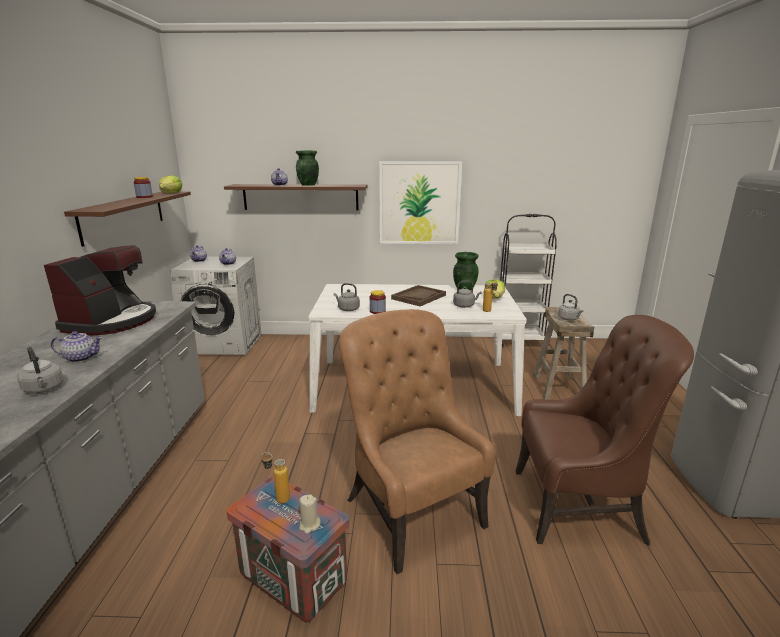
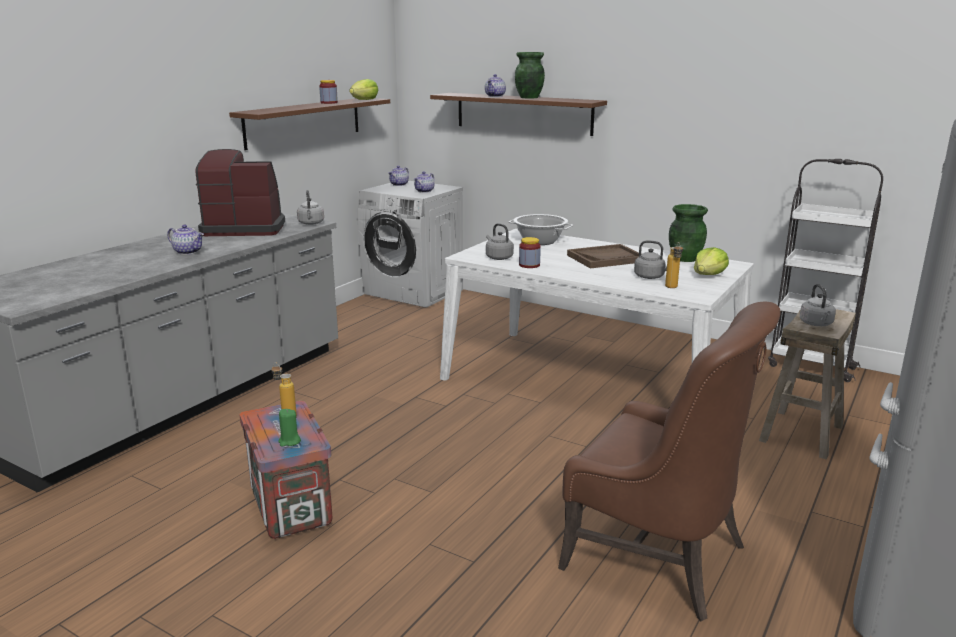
camera: 30 degrees right, 0 degrees up
grey kettle [17,347,63,394] -> grey kettle moved to [297,190,324,225]
coffee machine [44,245,156,335] -> coffee machine turned 135 degrees counterclockwise [195,149,285,236]
beige candle [299,494,321,534] -> green candle [278,409,301,447]
brown chair [339,309,495,574] -> none
picture [379,161,462,244] -> none
none -> cooking pot [509,214,573,245]

